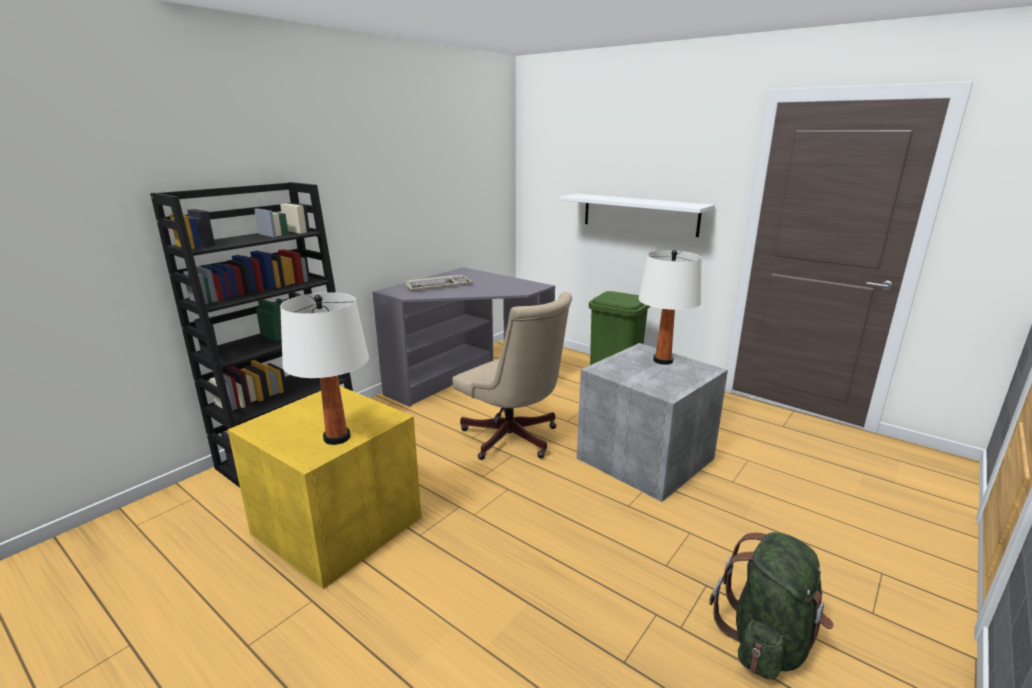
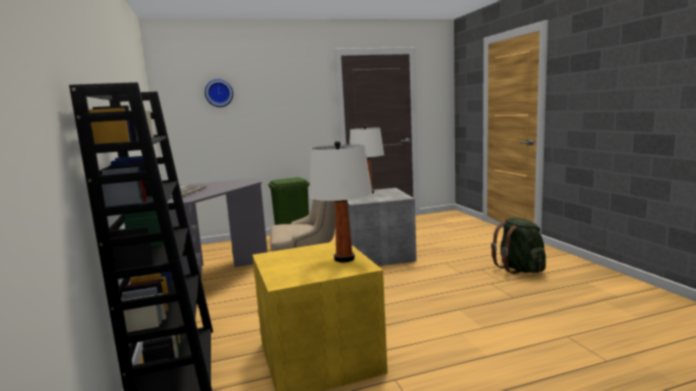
camera: 55 degrees left, 10 degrees down
white shelf [559,194,715,237] -> none
none -> wall clock [205,79,233,107]

